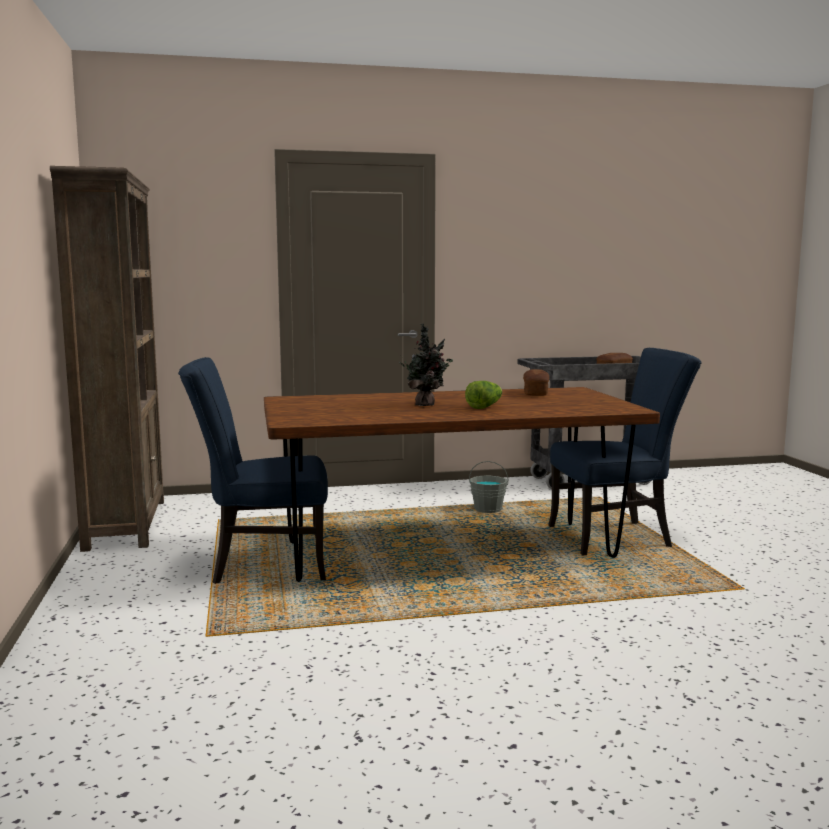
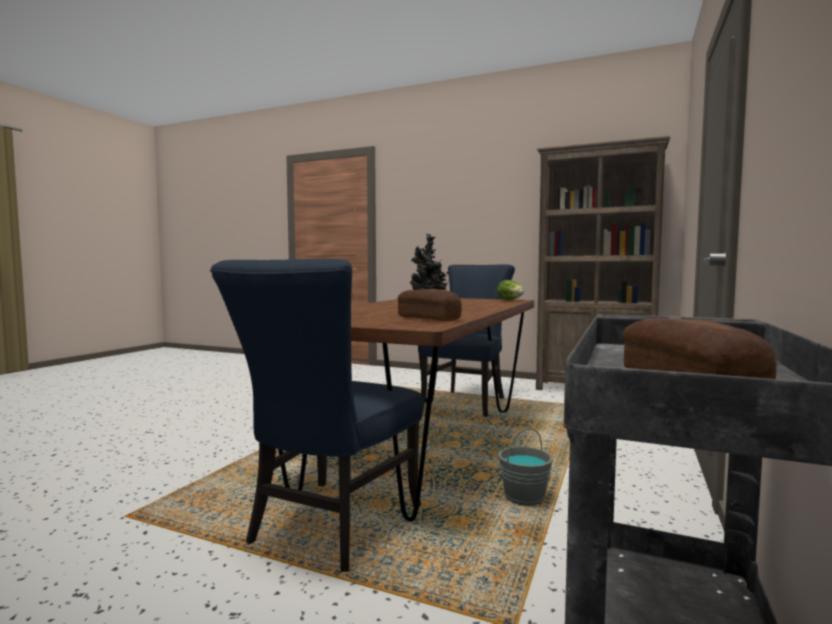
camera: 125 degrees right, 5 degrees down
lettuce [465,381,502,409] -> lettuce moved to [497,280,524,300]

